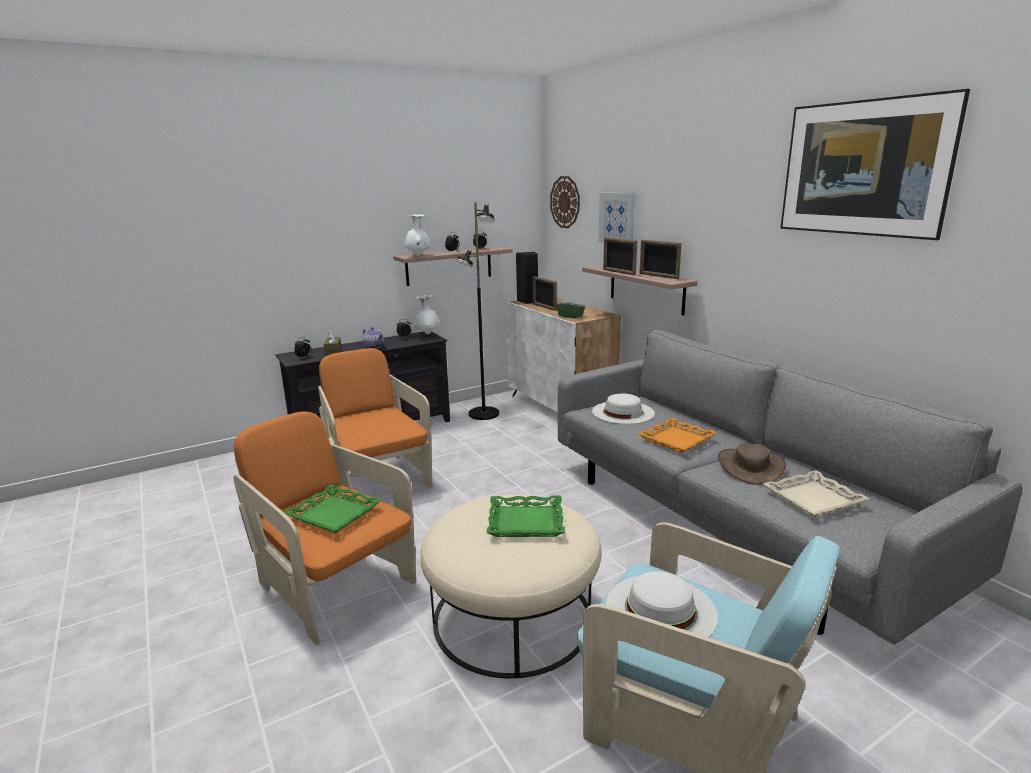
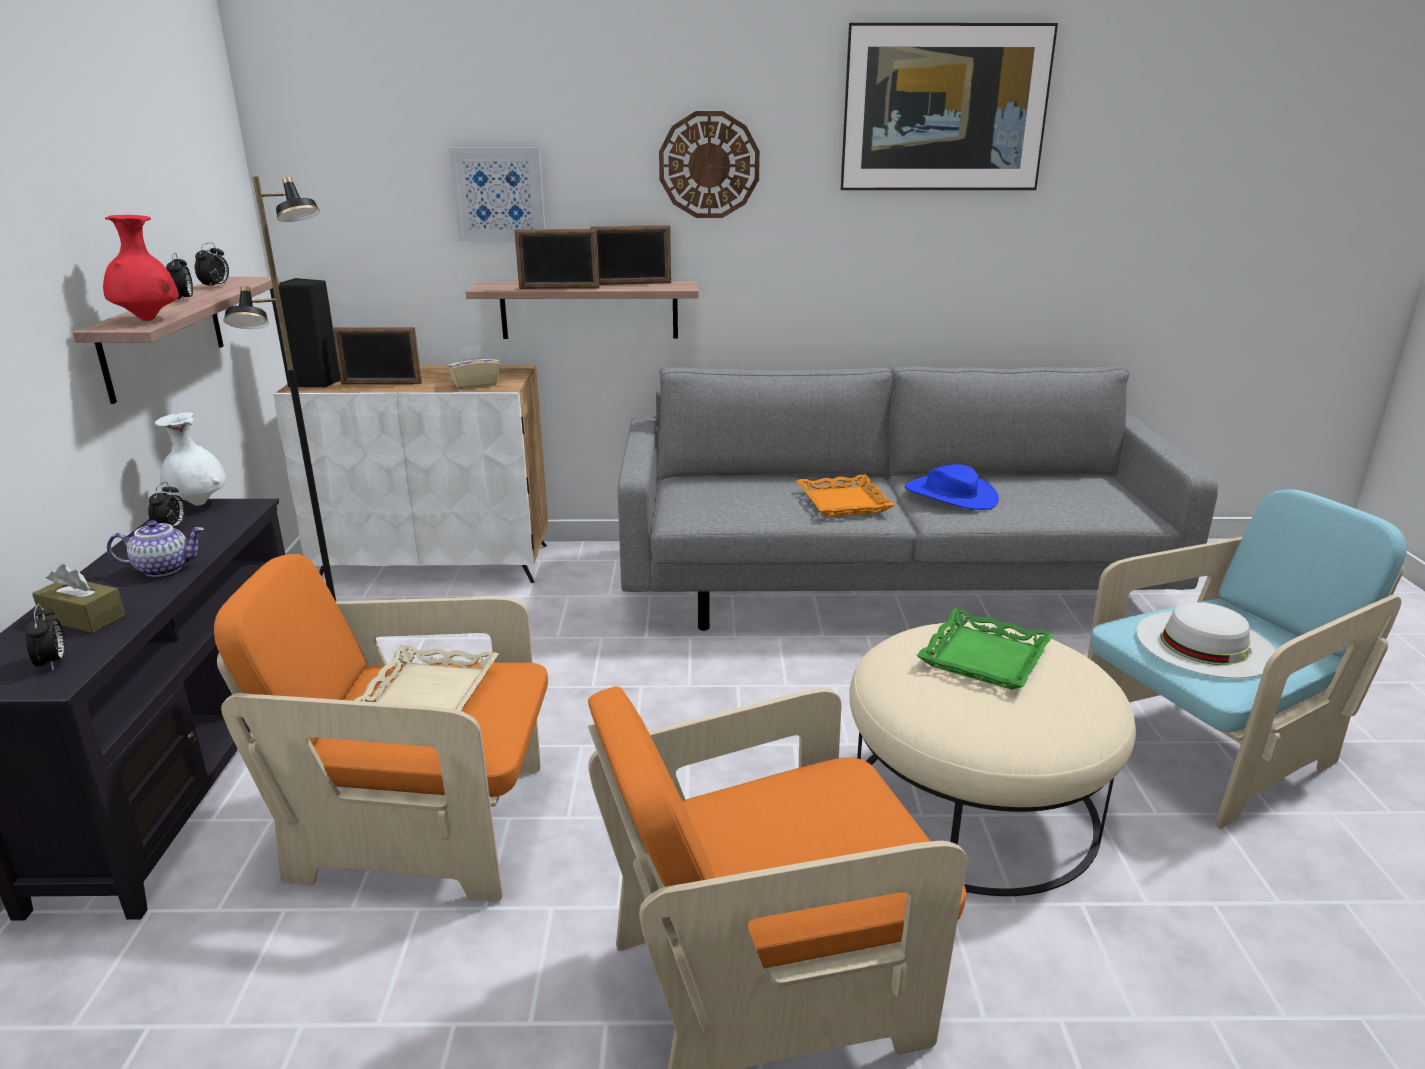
camera: 60 degrees left, 5 degrees up
green tray [284,484,381,533] -> none
white vase [405,214,431,256] -> red vase [103,215,179,321]
wall clock [550,176,580,228] -> wall clock moved to [659,111,760,218]
green tissue box [556,296,585,318] -> beige tissue box [447,346,500,389]
white hat [592,393,655,424] -> none
brown hat [718,443,786,485] -> blue hat [905,464,999,510]
beige tray [763,470,869,517] -> beige tray moved to [354,645,499,711]

